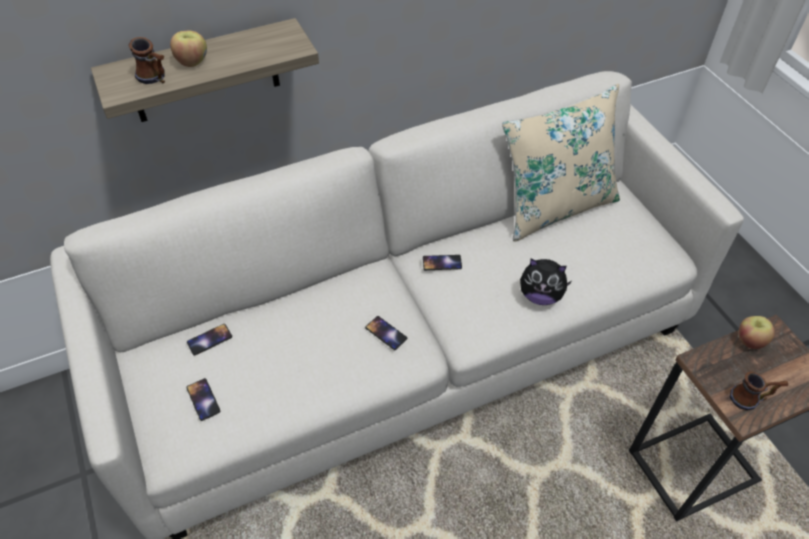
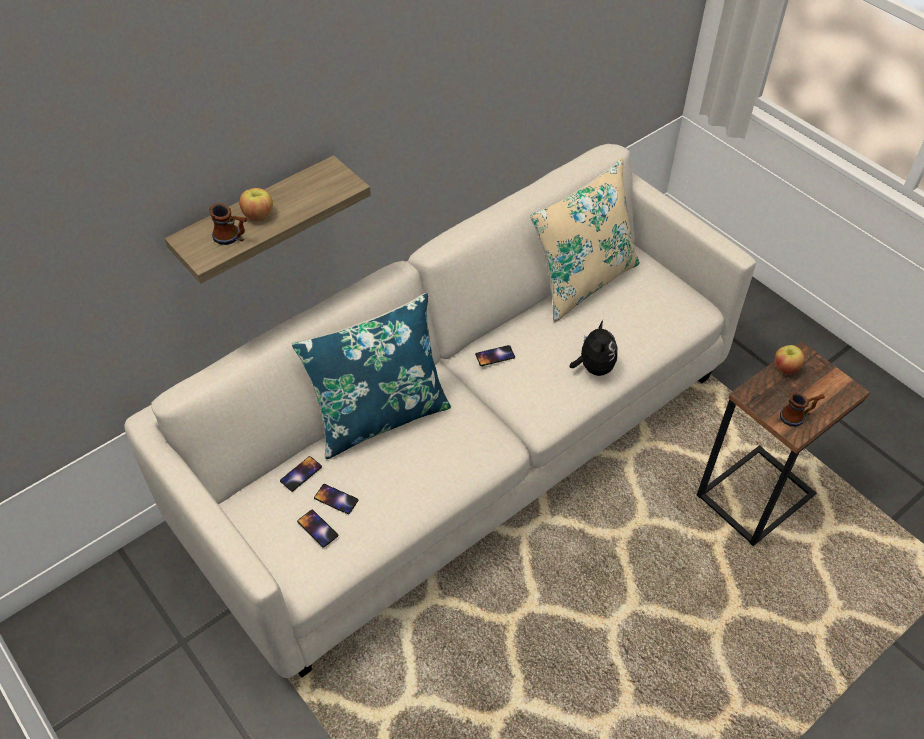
camera: 15 degrees left, 0 degrees up
phone [365,316,408,350] -> phone moved to [314,484,358,514]
plush toy [520,259,572,305] -> plush toy turned 90 degrees counterclockwise [570,320,618,376]
none -> blue pillow [292,293,451,459]

